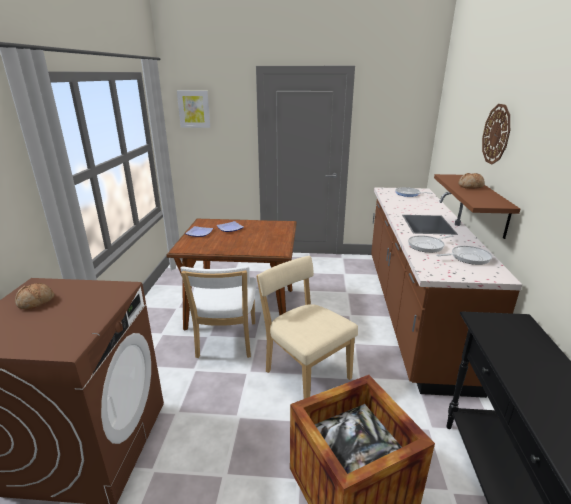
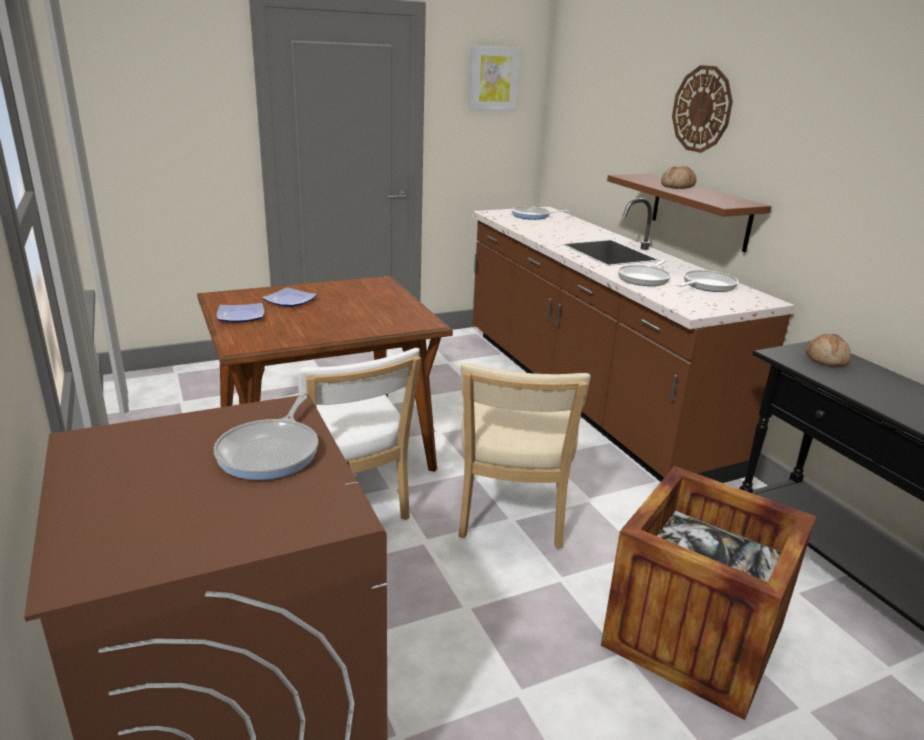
camera: 30 degrees left, 0 degrees up
bread [15,283,54,310] -> bread moved to [806,333,851,367]
picture [177,90,210,128] -> picture moved to [469,45,520,111]
beige chair [256,256,358,399] -> beige chair turned 105 degrees counterclockwise [459,363,591,548]
none -> frying pan [214,395,319,480]

